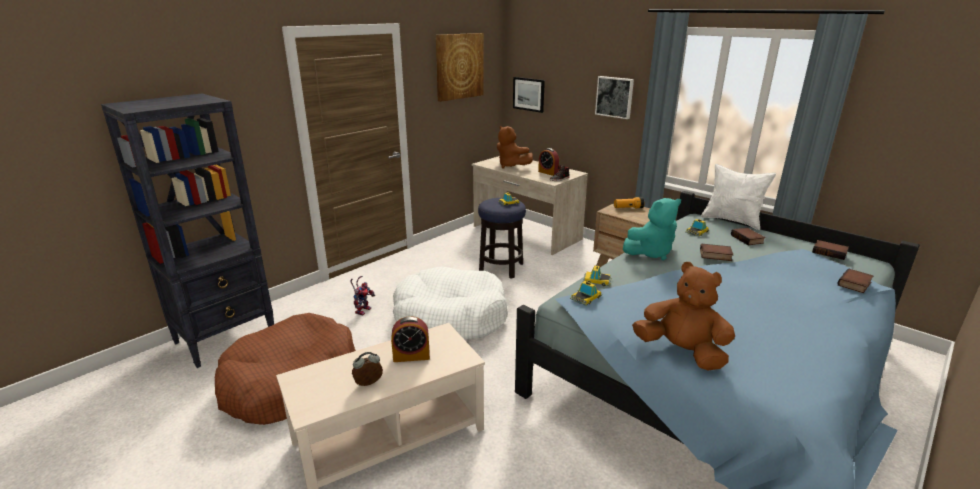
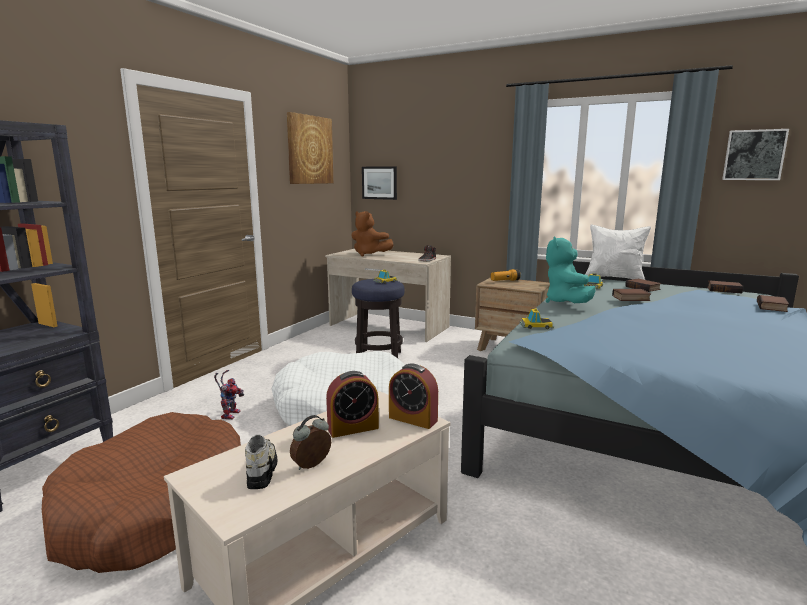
camera: 15 degrees left, 10 degrees down
alarm clock [538,148,559,176] -> alarm clock moved to [389,363,438,429]
toy car [570,281,602,306] -> none
picture [595,76,634,119] -> picture moved to [722,129,789,180]
turquoise plush toy [623,198,681,260] -> turquoise plush toy turned 135 degrees clockwise [546,237,596,303]
brown plush toy [632,262,735,370] -> none
none -> shoe [245,435,278,489]

